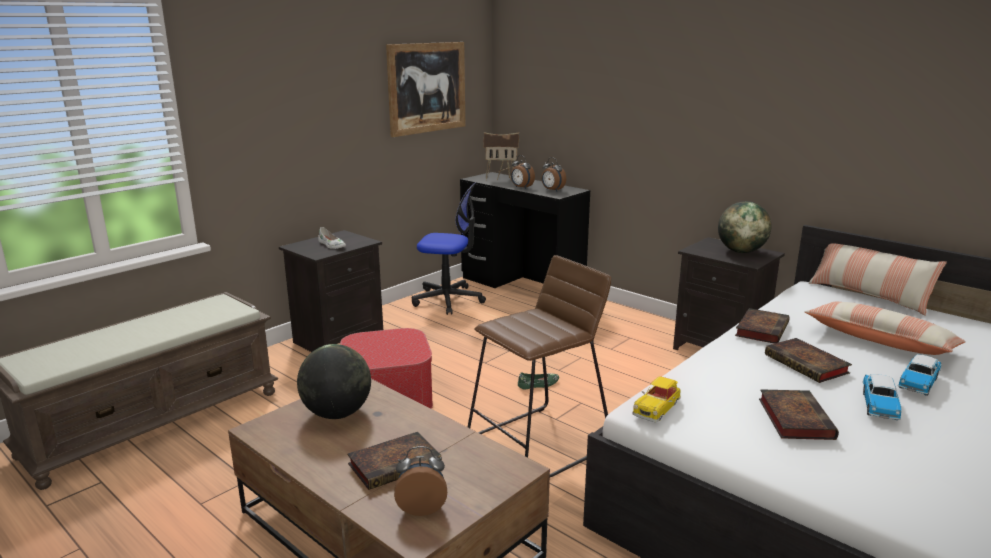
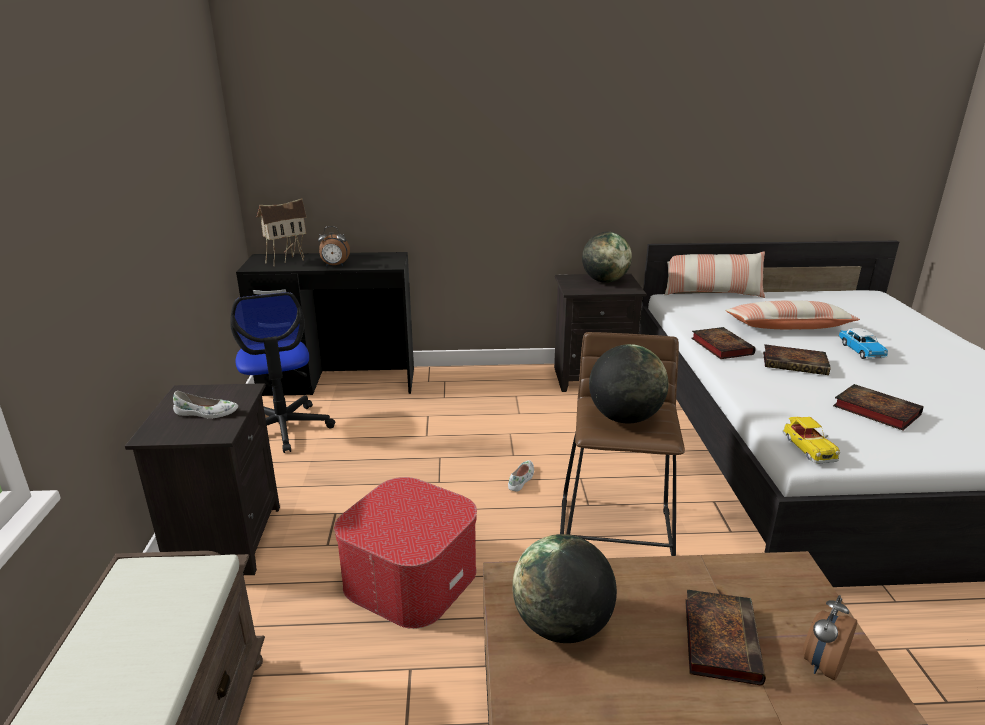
camera: 45 degrees left, 5 degrees up
picture [386,42,465,137] -> none
office chair [412,182,486,315] -> office chair turned 105 degrees clockwise [230,292,335,453]
green shoe [518,372,559,389] -> white shoe [508,460,534,492]
alarm clock [542,157,566,191] -> none
toy car [863,374,902,420] -> none
none -> globe [589,344,668,424]

